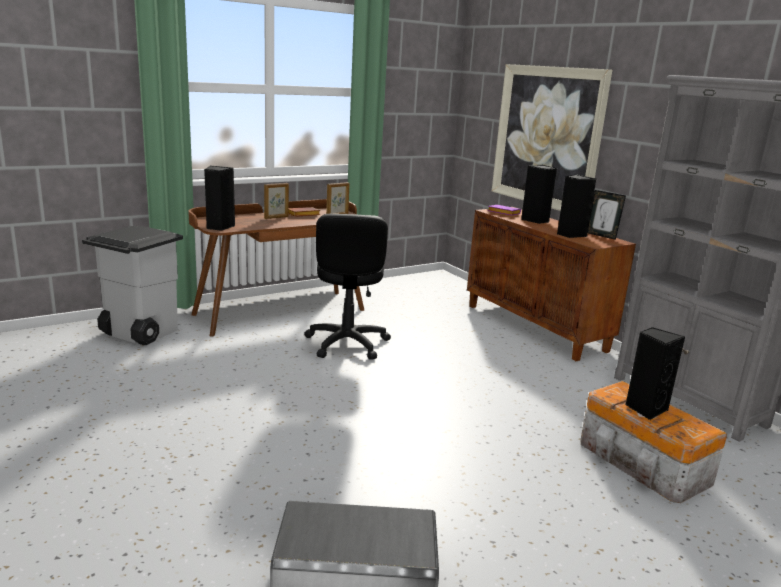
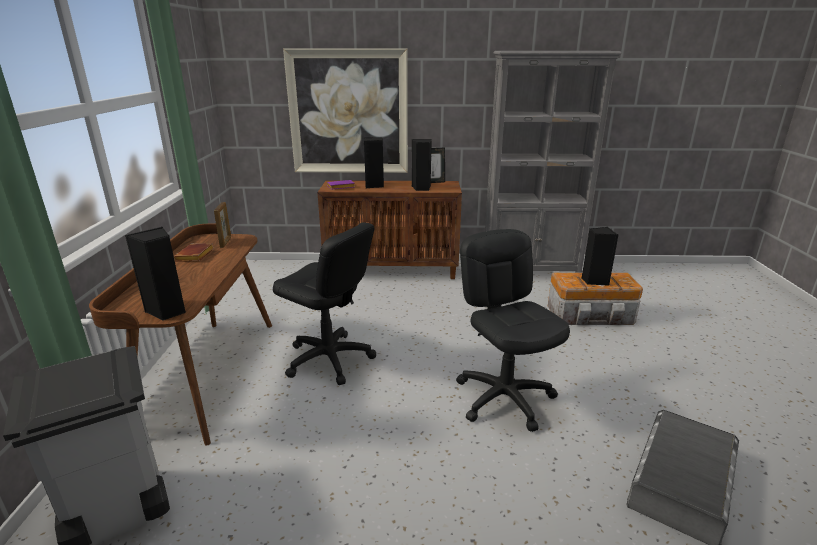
camera: 55 degrees left, 5 degrees up
picture frame [264,183,289,219] -> none
none -> black office chair [456,229,570,432]

